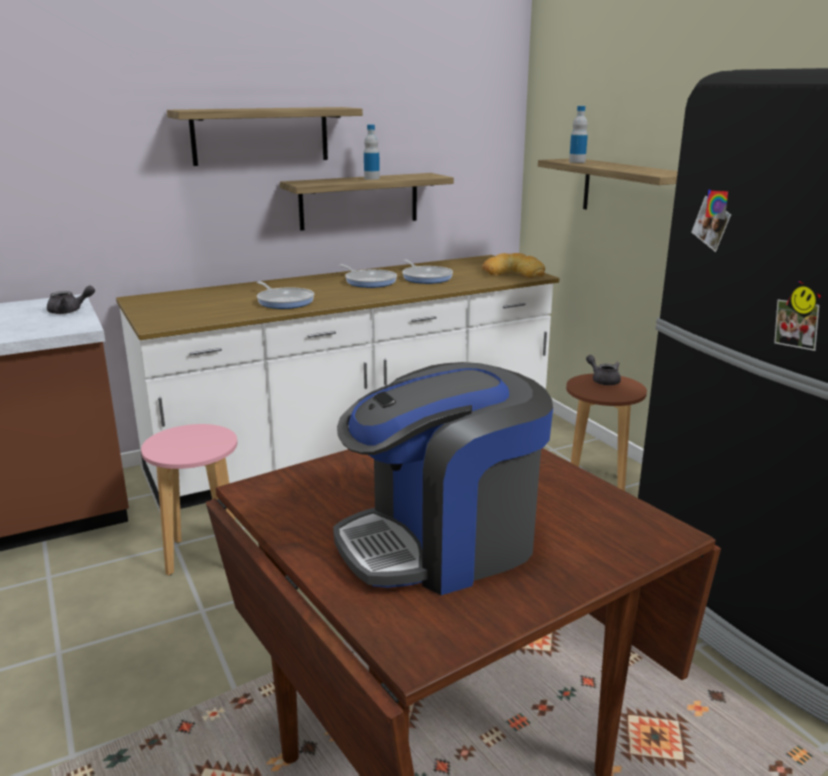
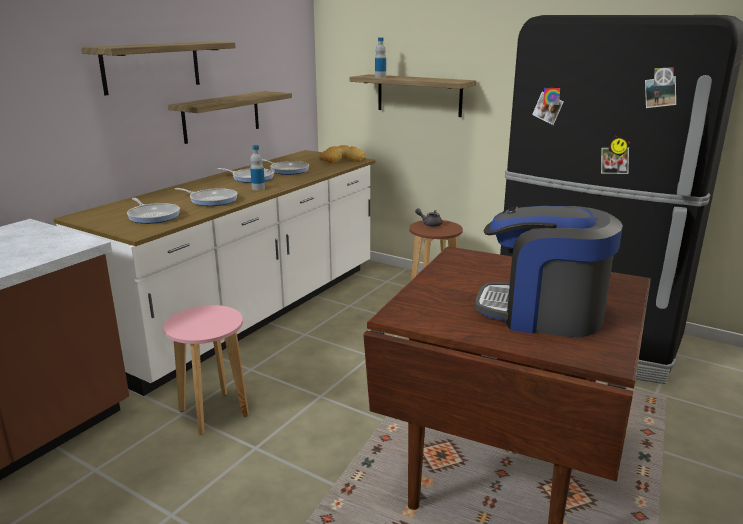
camera: 30 degrees left, 0 degrees up
grey teapot [47,286,95,314] -> none
coffee machine [333,362,553,595] -> coffee machine turned 75 degrees clockwise [475,206,623,337]
bottle [364,125,380,180] -> bottle moved to [250,145,265,190]
none -> frying pan [127,198,180,224]

